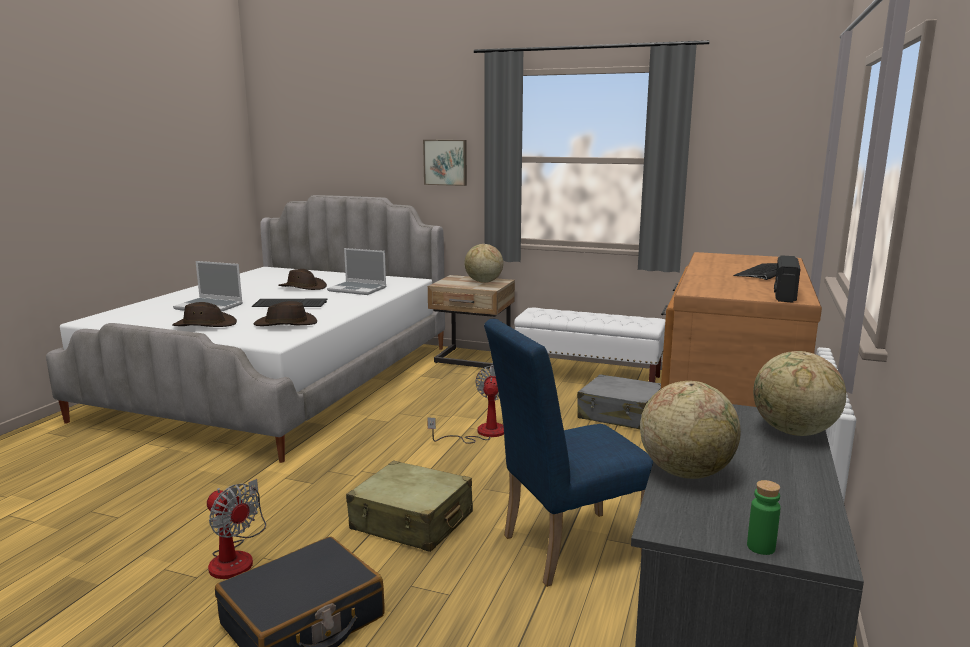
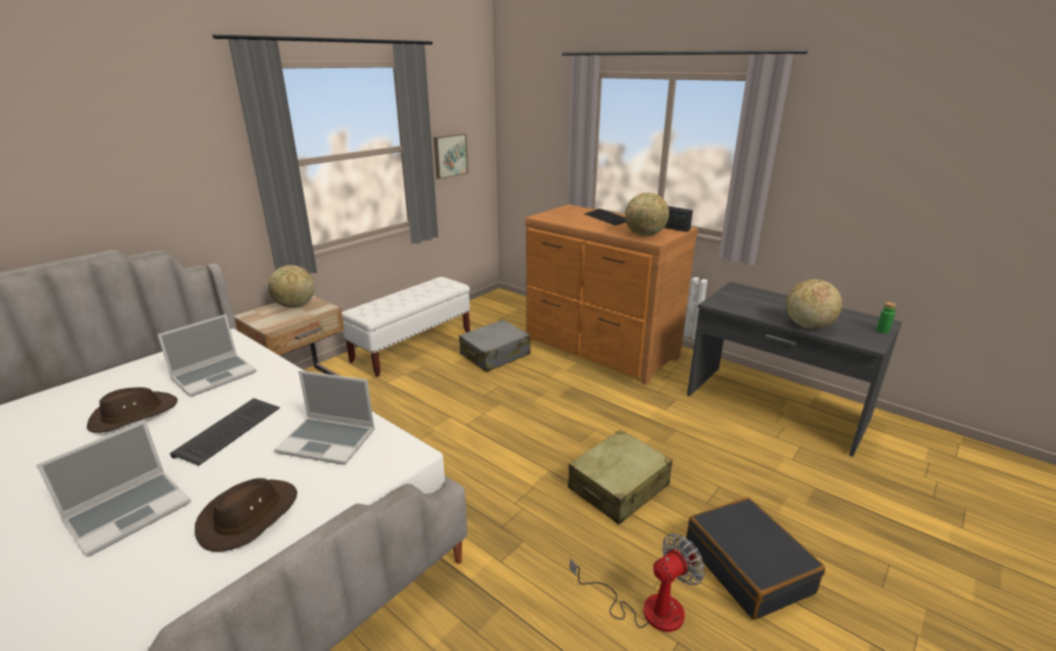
camera: 70 degrees left, 10 degrees up
brown hat [254,301,317,326] -> laptop [274,370,375,465]
picture [423,140,467,186] -> picture moved to [434,133,468,179]
fan [427,365,504,444] -> none
blue chair [484,319,653,587] -> none
globe [753,351,846,436] -> globe moved to [625,193,669,236]

